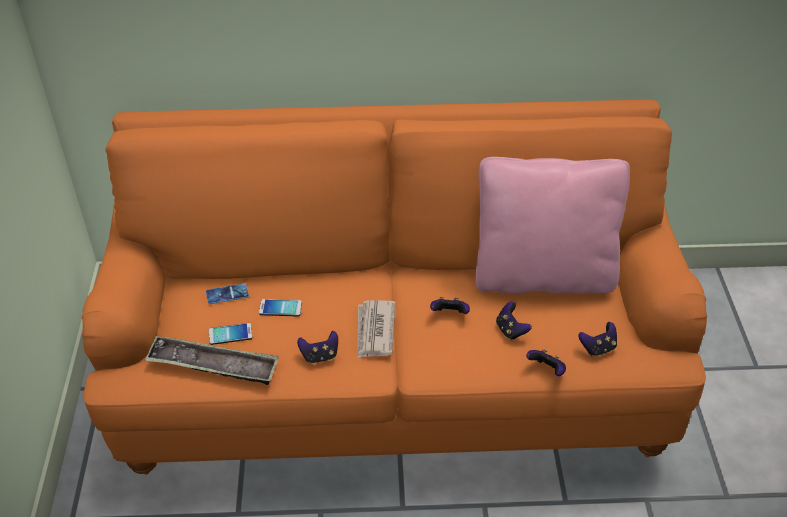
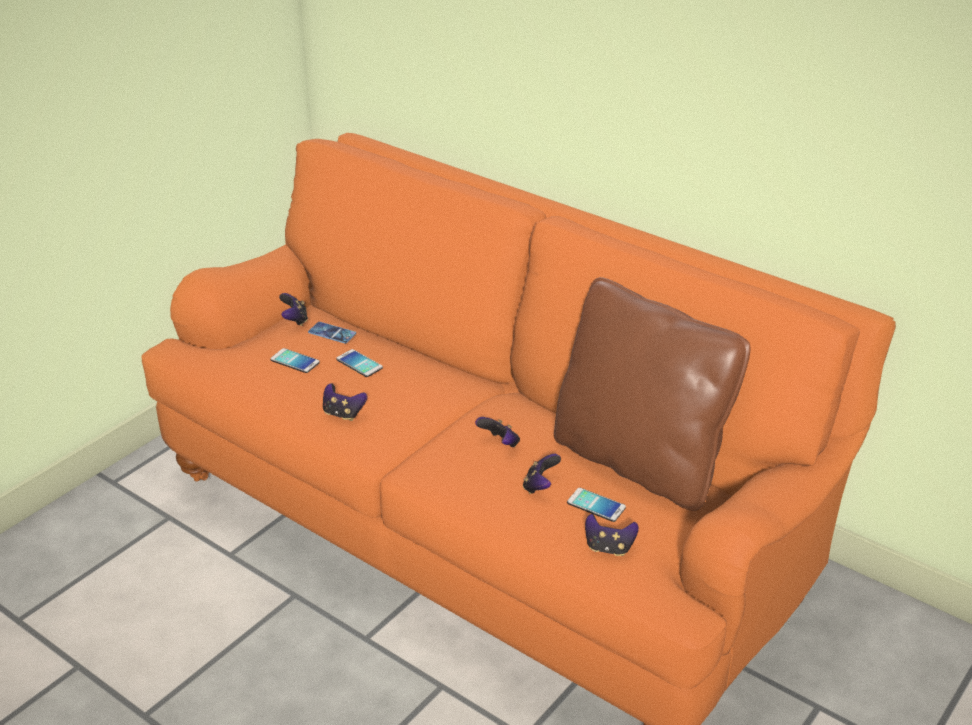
camera: 40 degrees right, 10 degrees down
tray [145,336,279,385] -> none
newspaper [358,300,395,358] -> none
pink pillow [475,157,630,294] -> brown pillow [554,277,750,511]
game controller [526,349,566,376] -> game controller moved to [279,293,308,326]
none -> phone [567,488,626,522]

